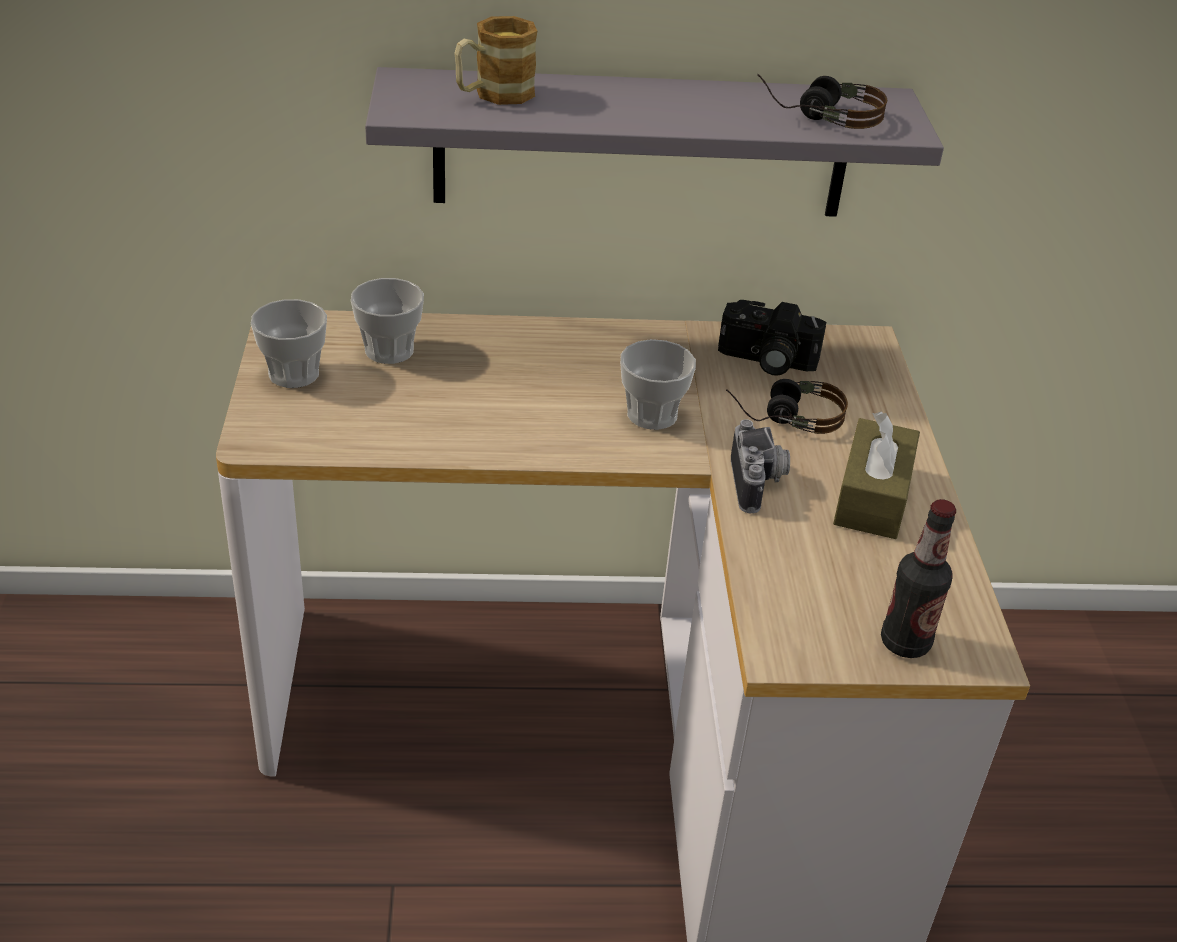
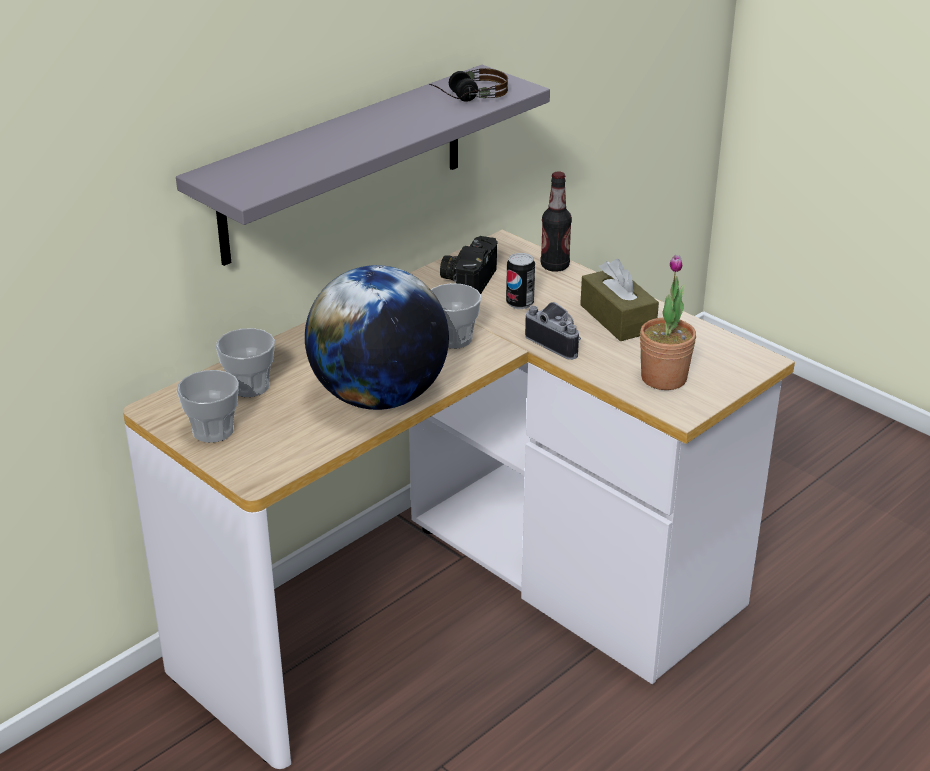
camera: 40 degrees left, 5 degrees down
mug [454,16,537,105] -> none
camera [718,300,826,376] -> camera turned 135 degrees clockwise [440,236,498,294]
headphones [726,379,848,434] -> can [506,253,535,309]
bottle [881,499,956,658] -> bottle moved to [541,171,572,272]
none -> globe [305,265,449,410]
none -> potted plant [640,255,696,390]

